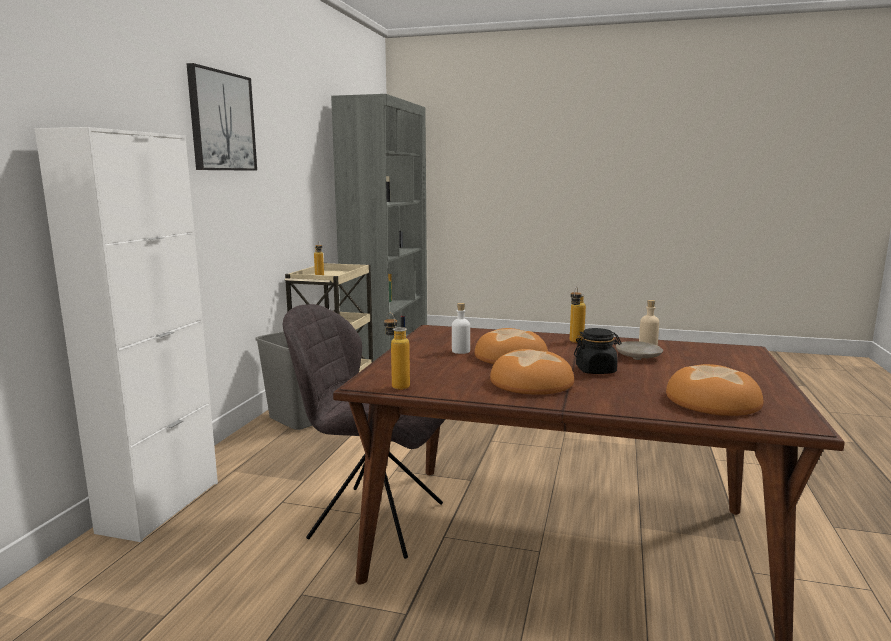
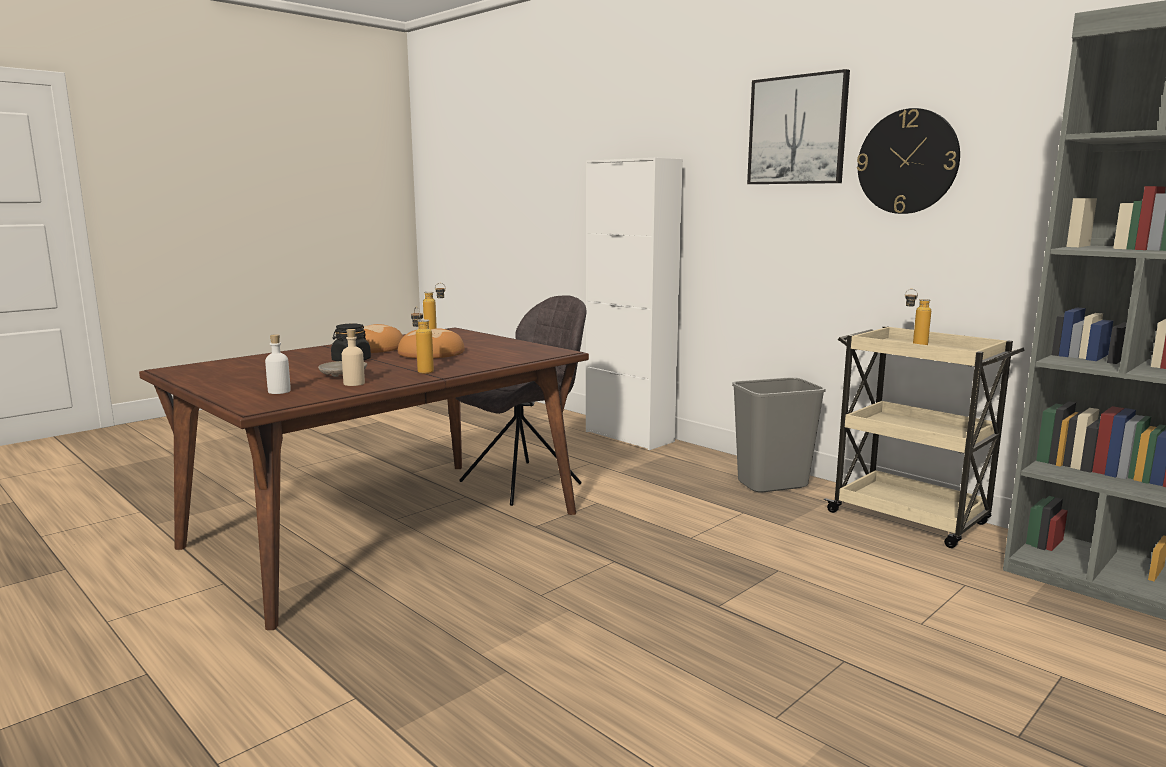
camera: 120 degrees right, 0 degrees up
white bottle [452,303,470,354] -> white bottle moved to [265,334,291,394]
bread [666,364,764,416] -> none
none -> wall clock [857,108,960,214]

